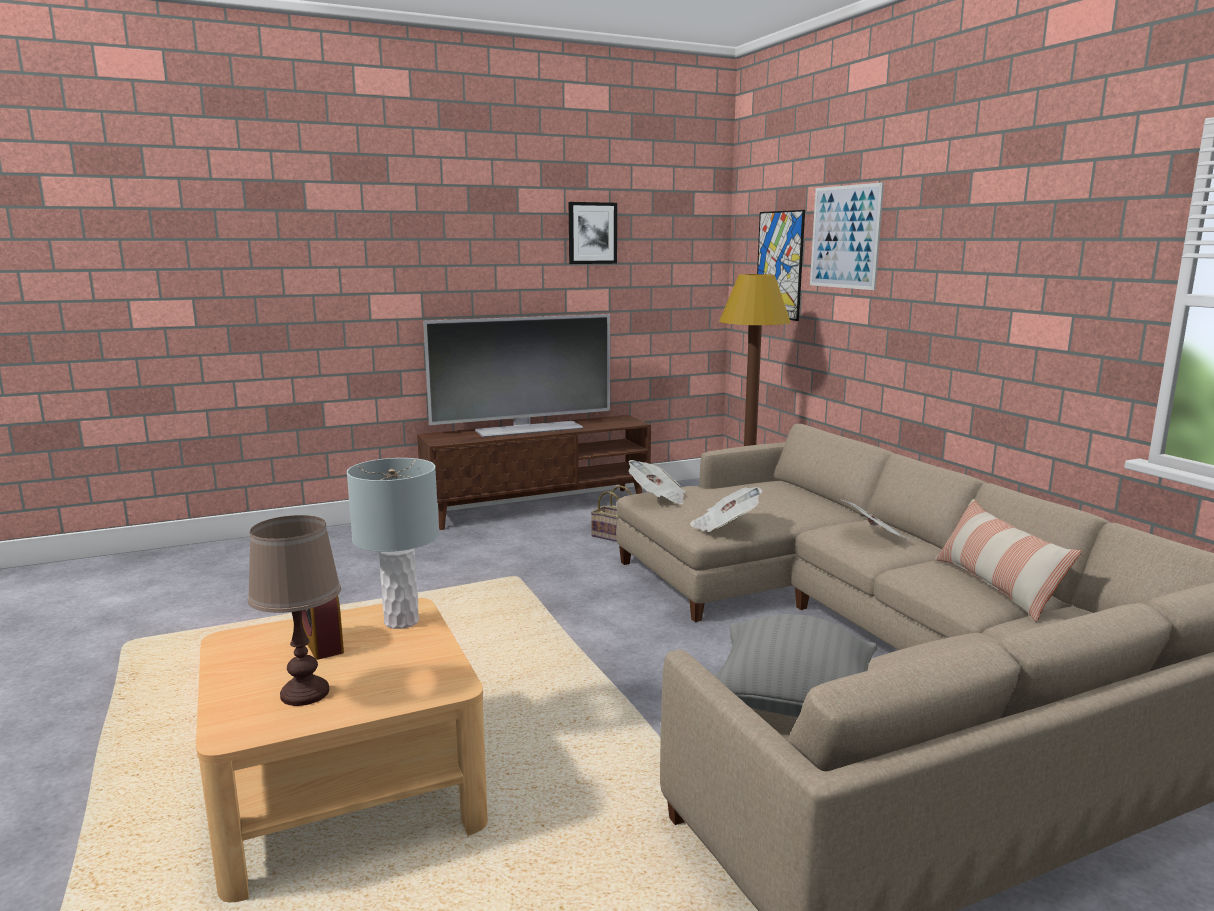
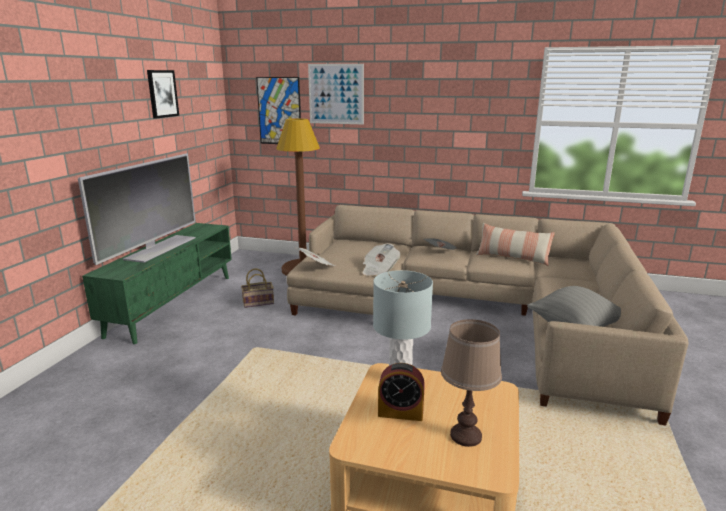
camera: 50 degrees left, 5 degrees up
brown tv stand [417,415,651,530] -> green tv stand [82,223,232,344]

